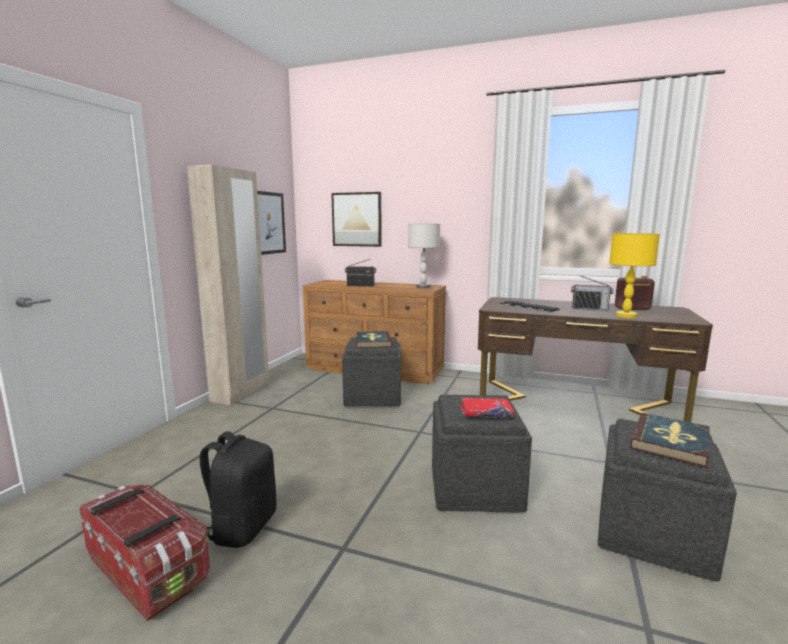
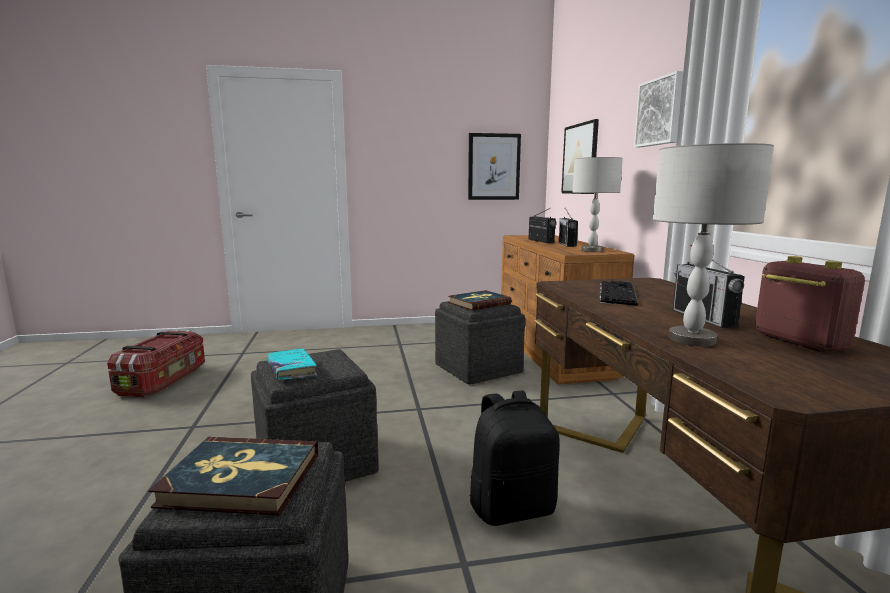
camera: 60 degrees right, 0 degrees up
beige wardrobe [187,164,269,405] -> none
black backpack [200,432,277,548] -> black backpack moved to [470,390,560,526]
red book [461,398,514,418] -> turquoise book [267,348,317,380]
yellow table lamp [609,233,660,318] -> grey table lamp [653,143,774,346]
none -> radio [559,208,578,247]
none -> picture [634,71,683,147]

